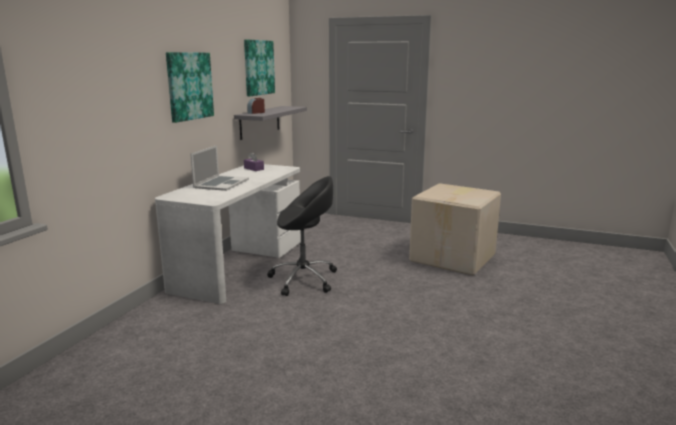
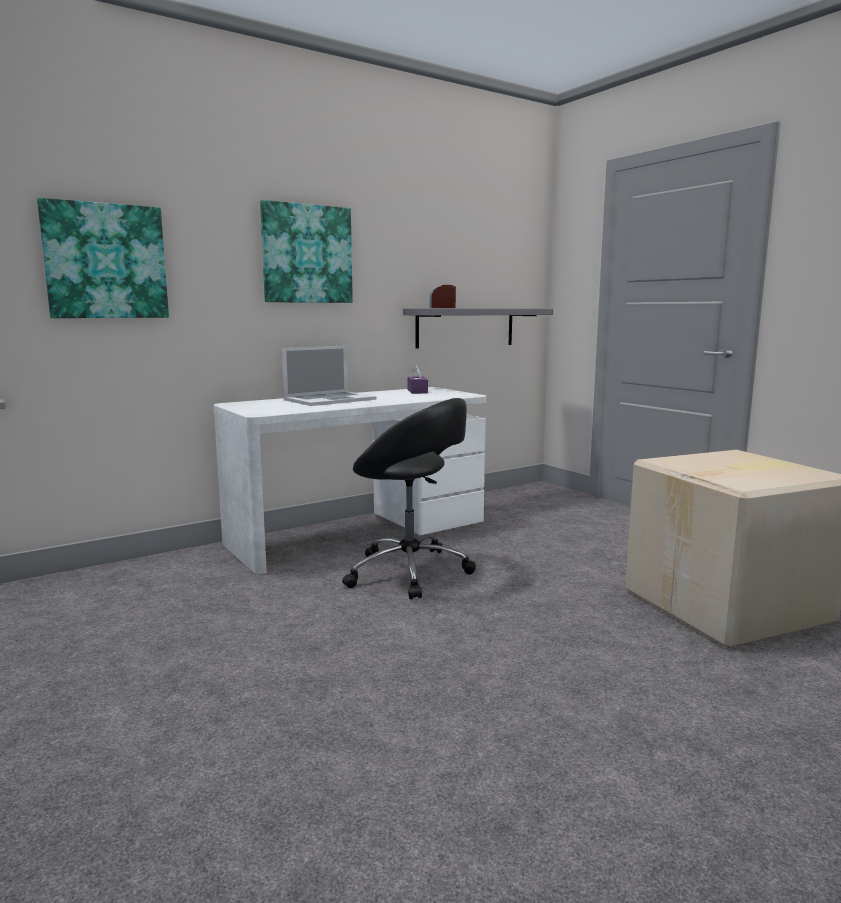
camera: 35 degrees right, 5 degrees down
picture [244,40,275,96] -> picture moved to [37,198,169,318]

